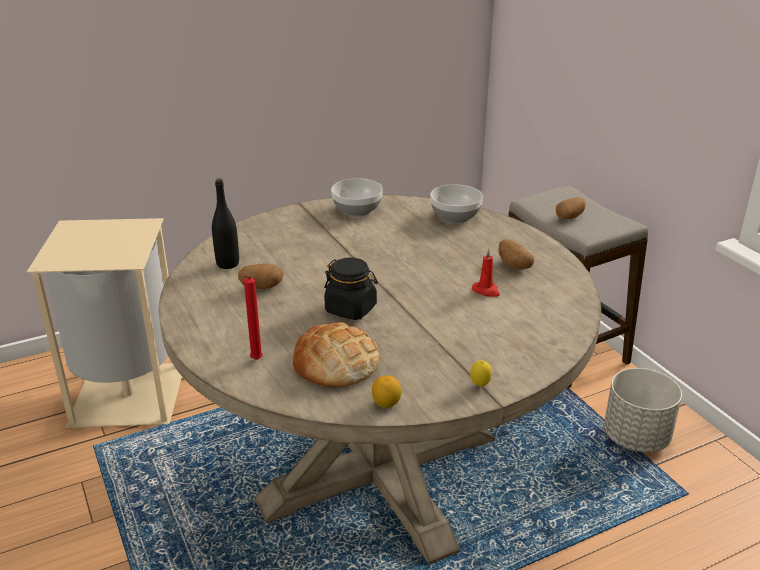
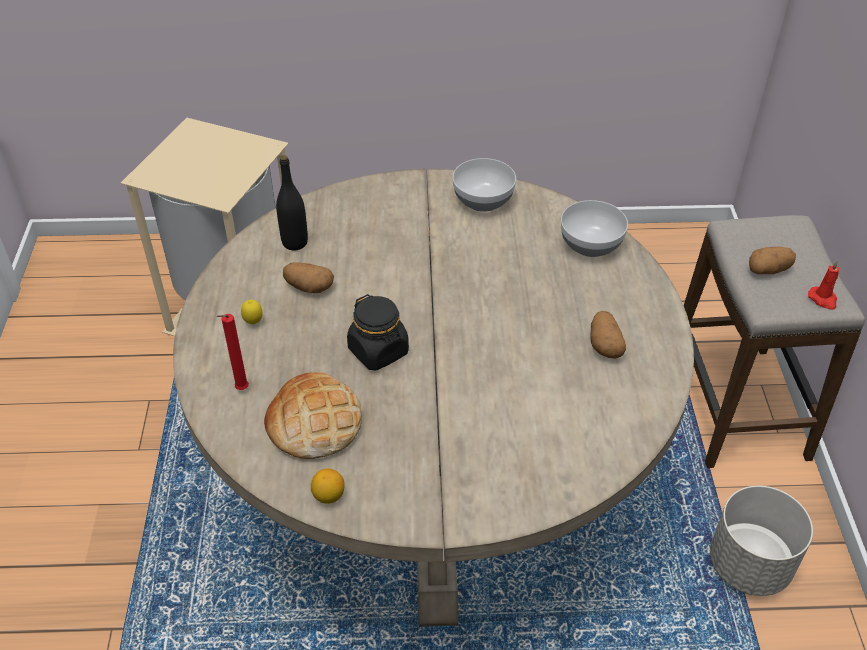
camera: 25 degrees right, 15 degrees up
lemon [470,360,492,386] -> lemon moved to [241,300,263,324]
red candle [472,249,500,297] -> red candle moved to [808,261,840,310]

